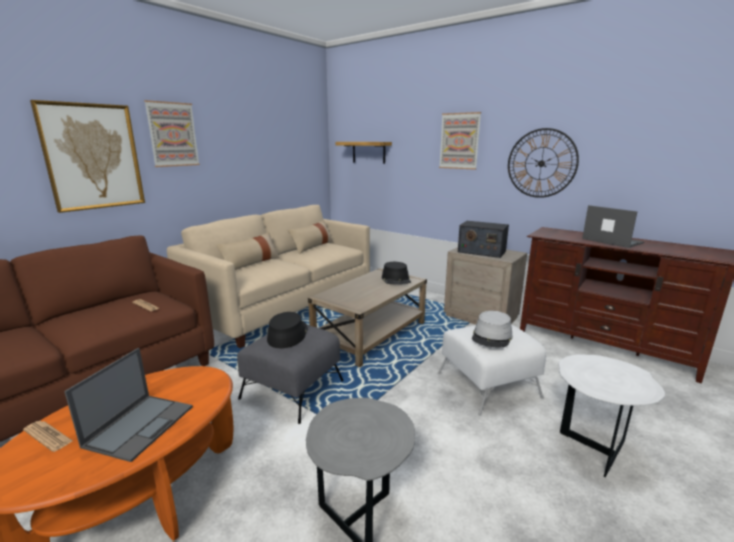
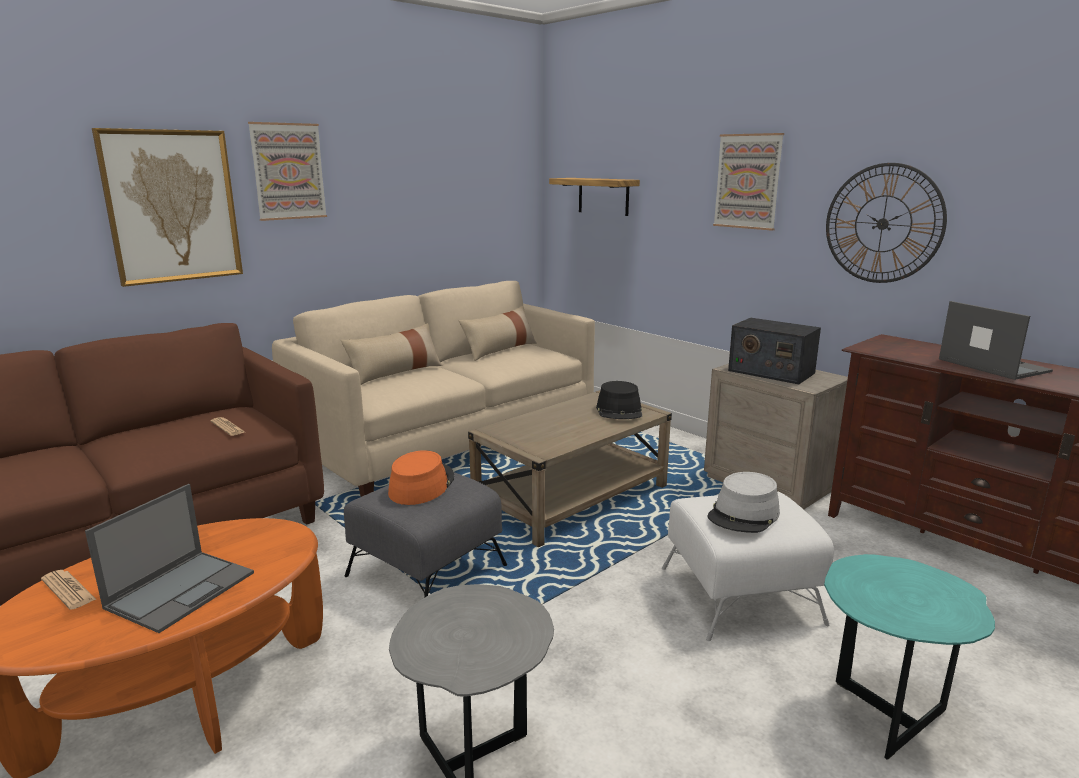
camera: 10 degrees right, 0 degrees up
black hat [267,312,308,348] -> orange hat [388,450,454,505]
white side table [559,354,665,477] -> turquoise side table [824,554,995,759]

